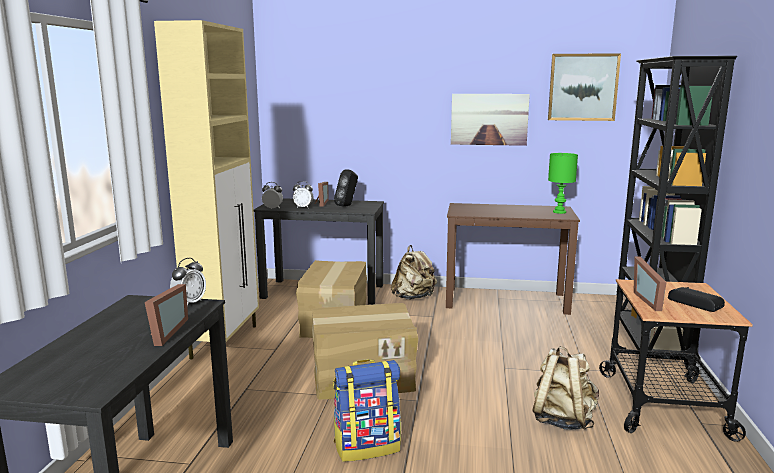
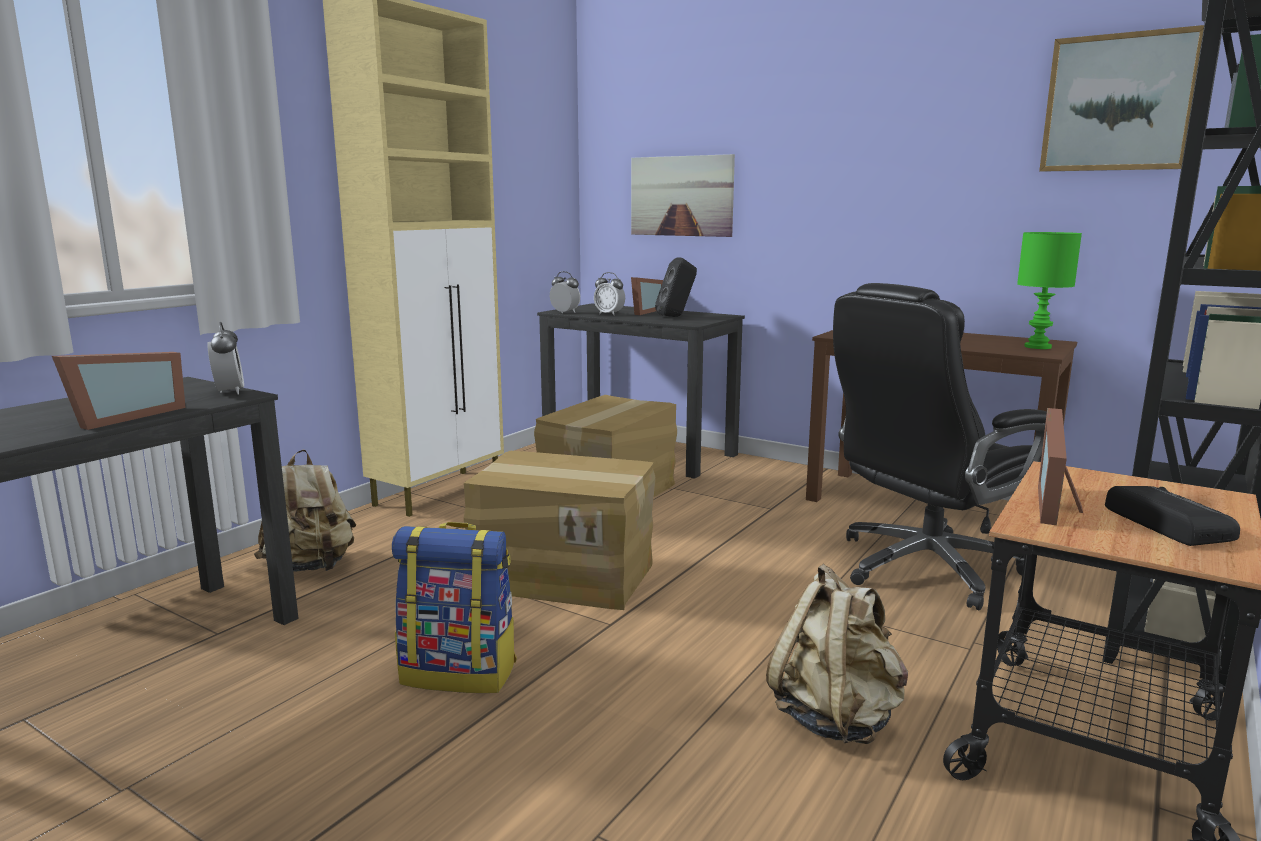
camera: 25 degrees right, 0 degrees up
alarm clock [170,258,206,306] -> alarm clock turned 75 degrees counterclockwise [207,322,244,395]
beige backpack [391,245,437,300] -> beige backpack moved to [254,450,356,572]
picture [451,94,530,146] -> picture moved to [631,154,735,237]
none -> black office chair [833,283,1047,610]

